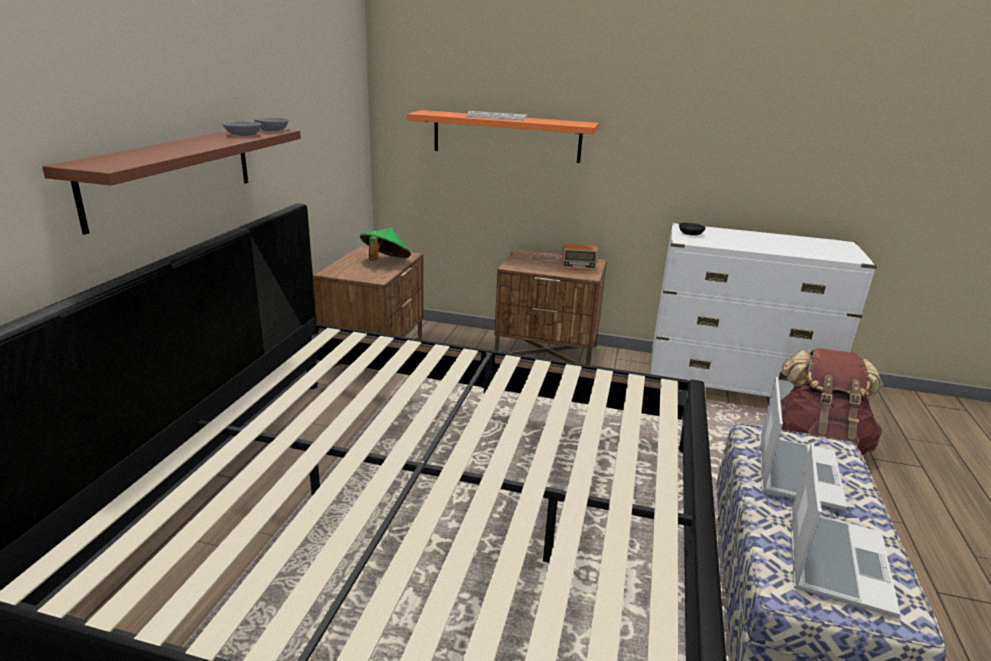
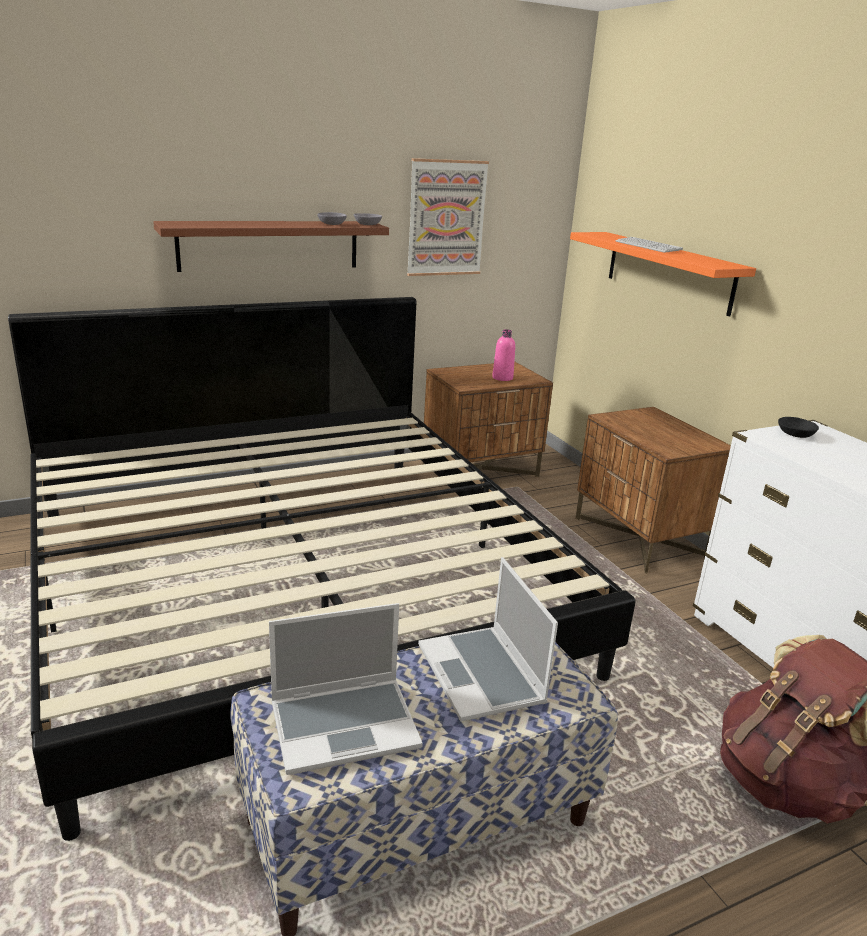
camera: 50 degrees right, 0 degrees up
green hat [360,228,411,261] -> pink bottle [492,329,515,381]
radio [530,244,598,269] -> none
laptop [760,377,847,511] -> laptop turned 90 degrees clockwise [418,557,558,722]
none -> picture [407,158,489,276]

